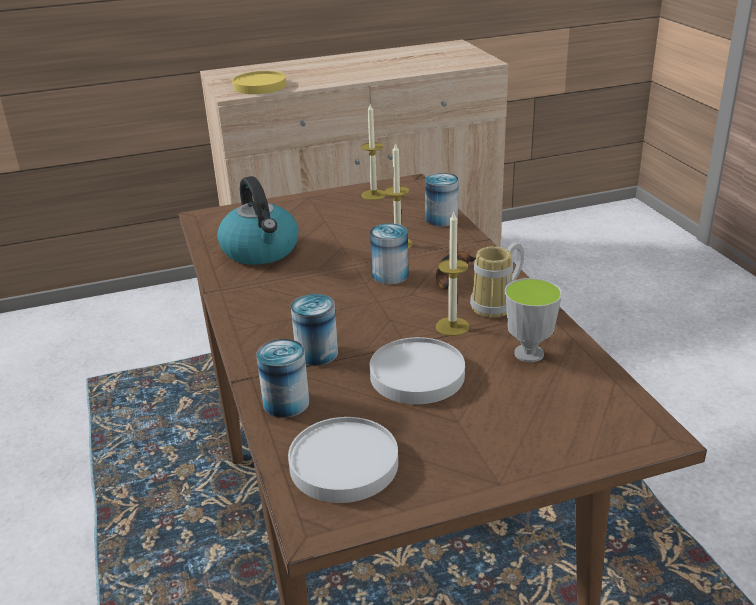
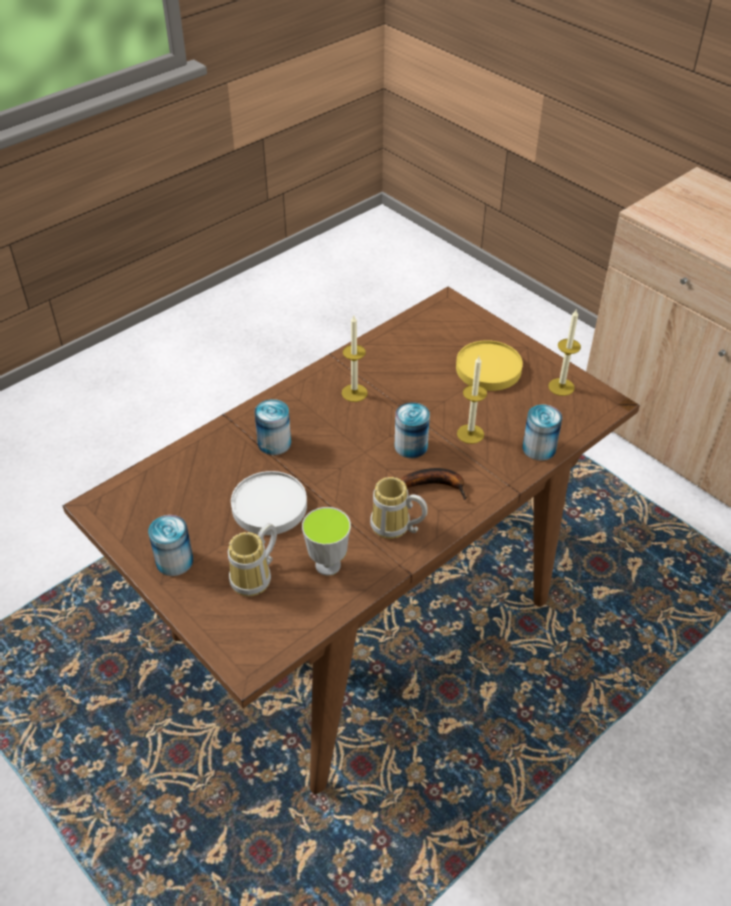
camera: 65 degrees right, 15 degrees up
kettle [217,176,299,265] -> none
yellow plate [232,71,286,94] -> yellow plate moved to [456,340,523,391]
can [256,339,309,418] -> can moved to [148,515,193,576]
white plate [288,417,398,503] -> none
candle [436,211,469,336] -> candle moved to [342,316,368,402]
none -> mug [228,523,277,596]

